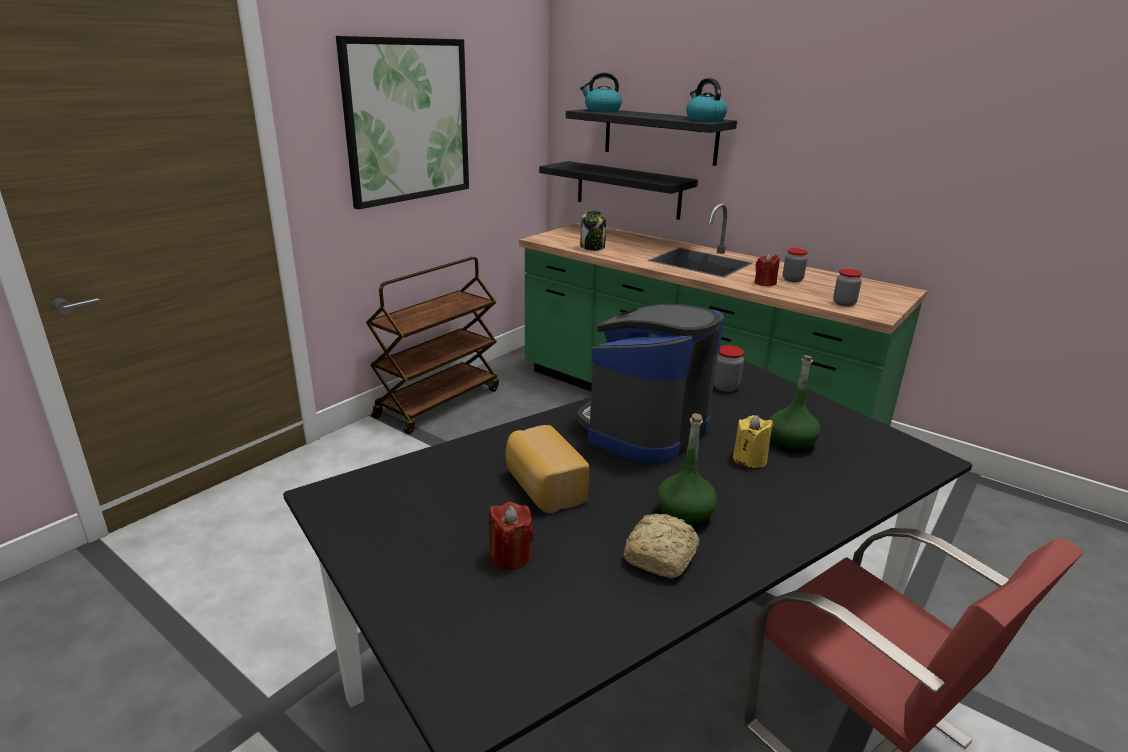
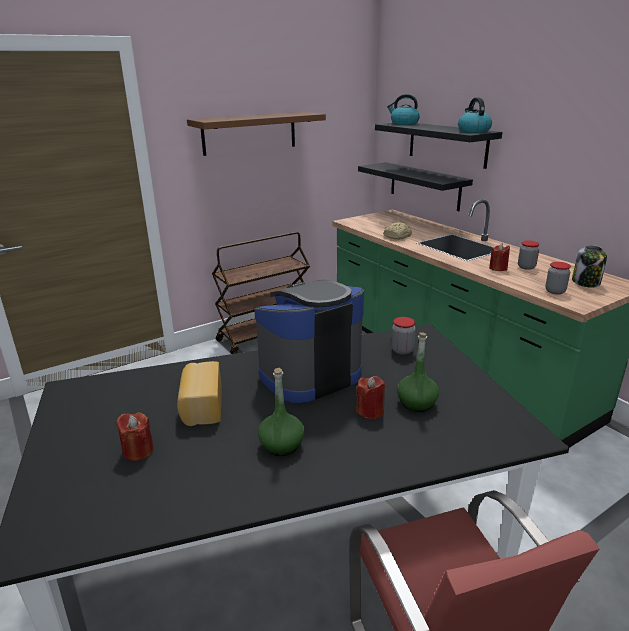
camera: 20 degrees right, 0 degrees up
picture [336,36,469,210] -> brown shelf [187,112,326,156]
jar [580,210,606,251] -> jar moved to [572,245,607,288]
bread [623,514,700,579] -> bread moved to [383,222,412,240]
yellow candle [733,415,773,468] -> red candle [356,376,385,419]

